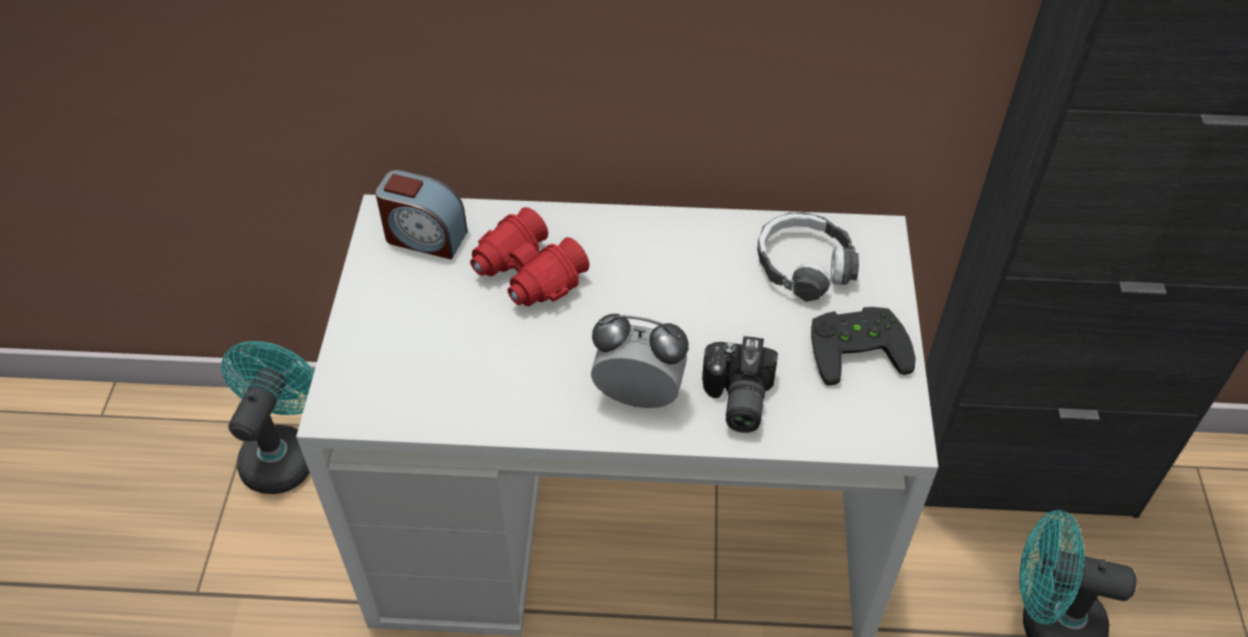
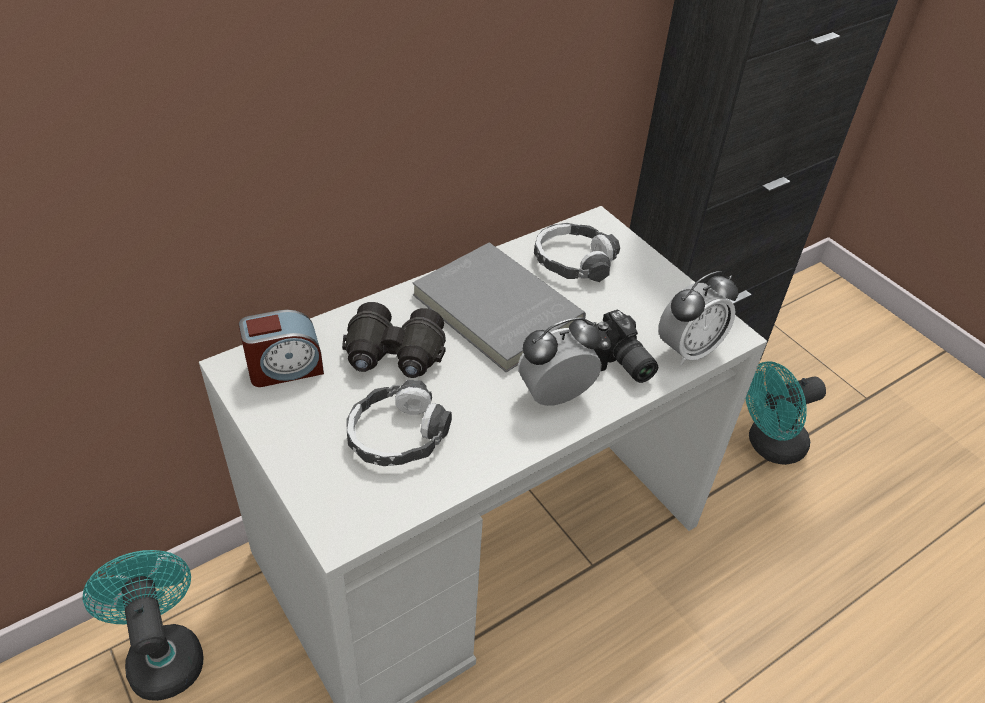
camera: 40 degrees left, 5 degrees down
red binoculars [470,207,589,306] -> black binoculars [342,302,446,378]
black game controller [811,307,916,385] -> none
none -> headphones [346,380,452,466]
none -> grey book [413,243,586,372]
none -> alarm clock [658,271,739,365]

